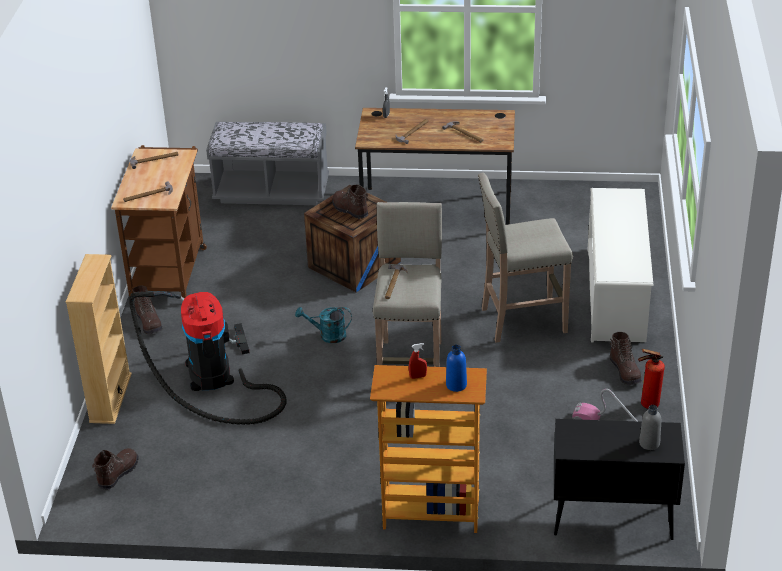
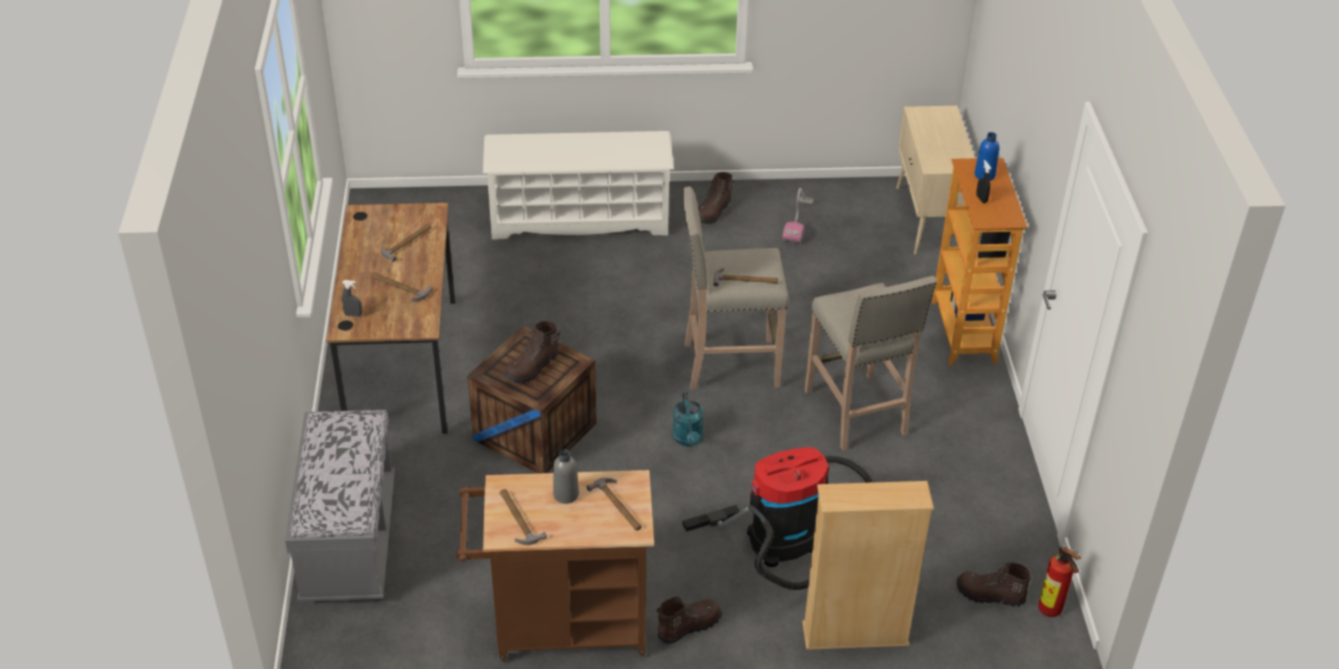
camera: 100 degrees left, 5 degrees up
red spray bottle [409,343,427,379] -> black spray bottle [976,160,991,203]
beige stool [478,173,573,342] -> beige stool moved to [805,276,937,451]
black cabinet [554,419,685,540] -> beige cabinet [896,106,975,255]
brown boot [610,332,641,385] -> brown boot turned 150 degrees clockwise [698,172,735,224]
fire extinguisher [638,349,665,409] -> fire extinguisher moved to [1038,547,1081,617]
grey bottle [639,405,661,450] -> grey bottle moved to [553,449,579,504]

